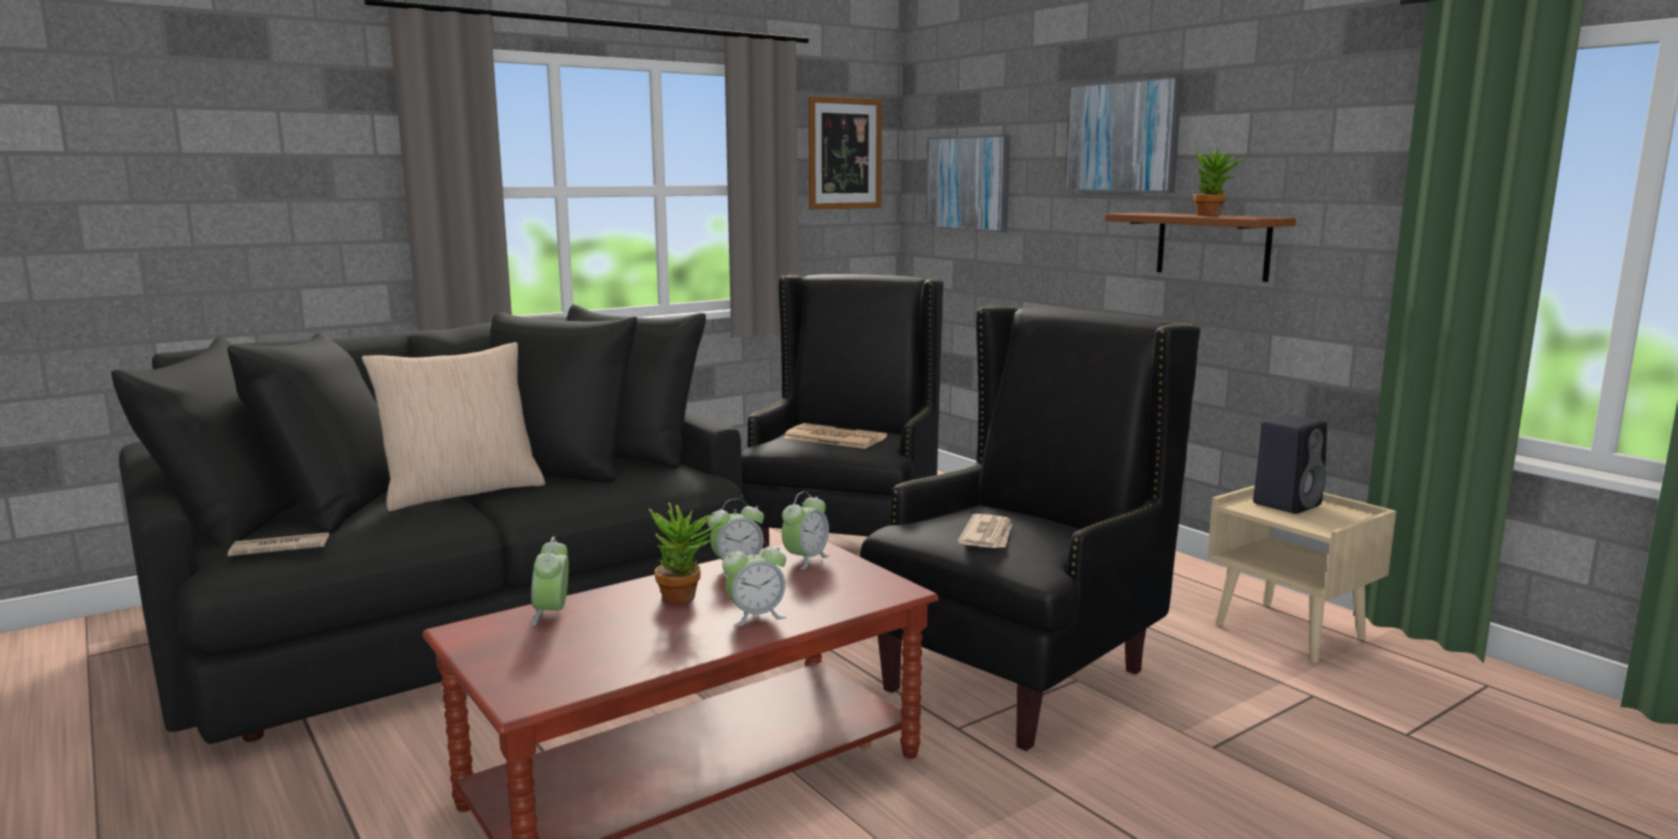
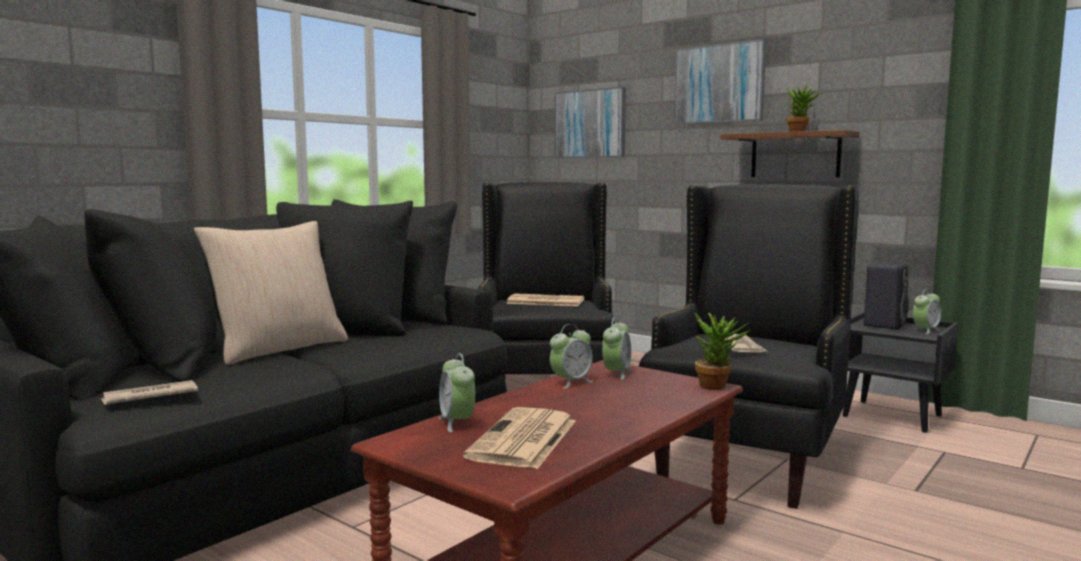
camera: 15 degrees left, 5 degrees down
potted plant [648,503,723,604] -> potted plant moved to [695,313,750,390]
alarm clock [722,539,787,626] -> alarm clock moved to [913,289,941,334]
picture [808,96,882,209] -> none
beige nightstand [1207,485,1396,663] -> black nightstand [842,312,958,433]
none -> newspaper [463,407,575,469]

